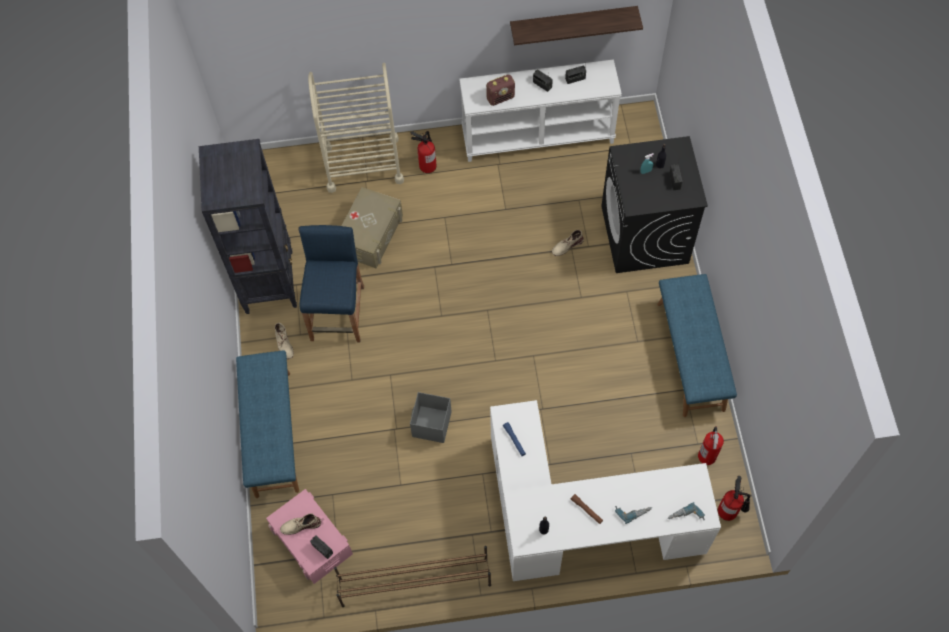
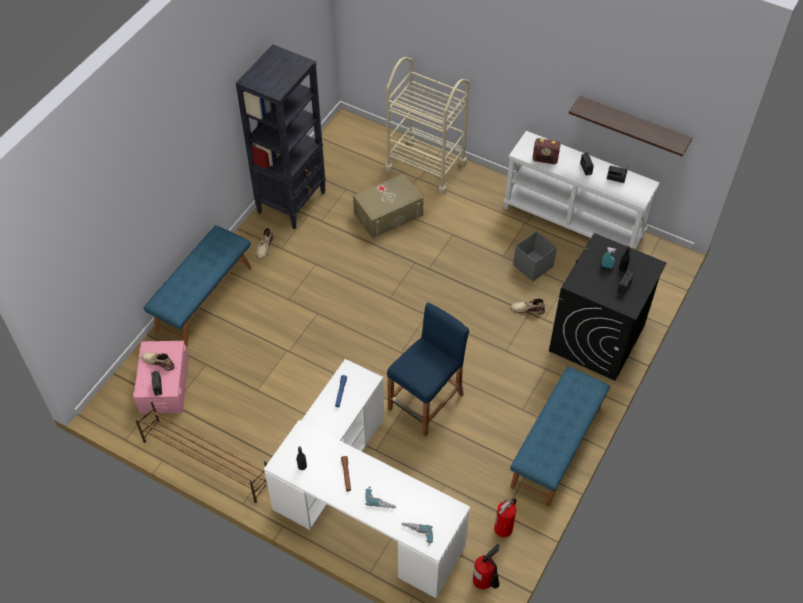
camera: 35 degrees right, 10 degrees down
blue stool [298,225,364,343] -> blue stool moved to [387,303,469,437]
grey storage box [410,392,452,443] -> grey storage box moved to [513,231,557,282]
fire extinguisher [411,131,437,173] -> none

